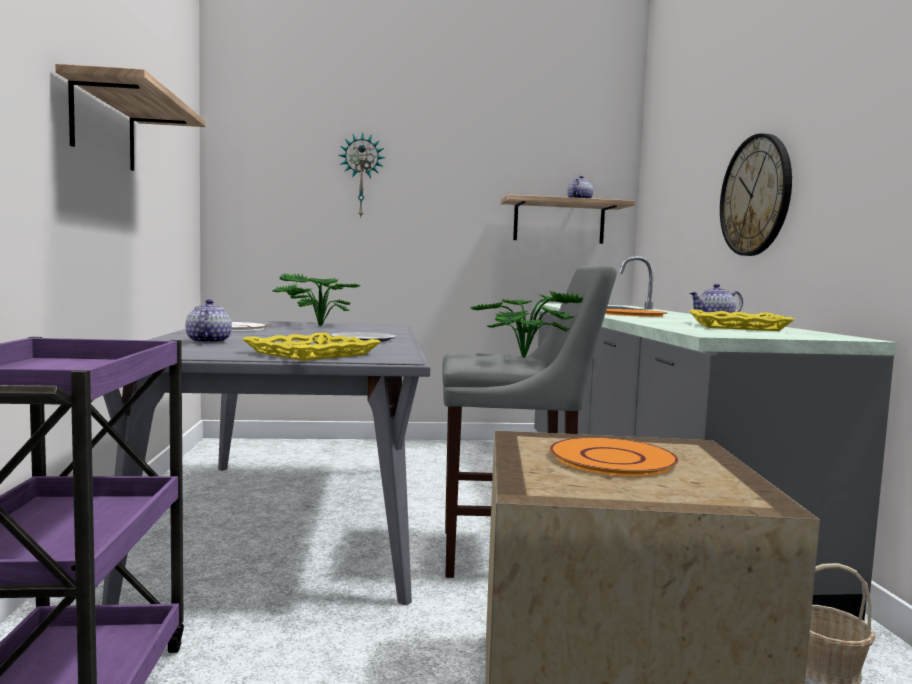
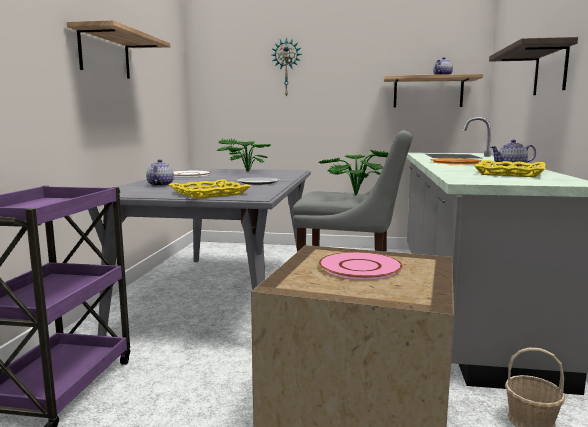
camera: 15 degrees right, 5 degrees up
orange plate [550,437,679,476] -> pink plate [319,252,403,279]
wall clock [720,133,792,256] -> shelf [489,37,578,95]

